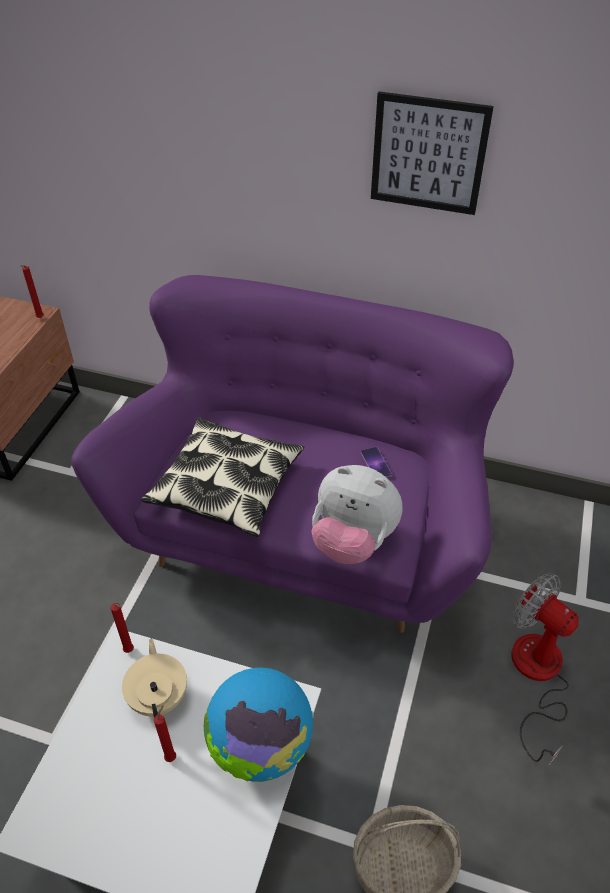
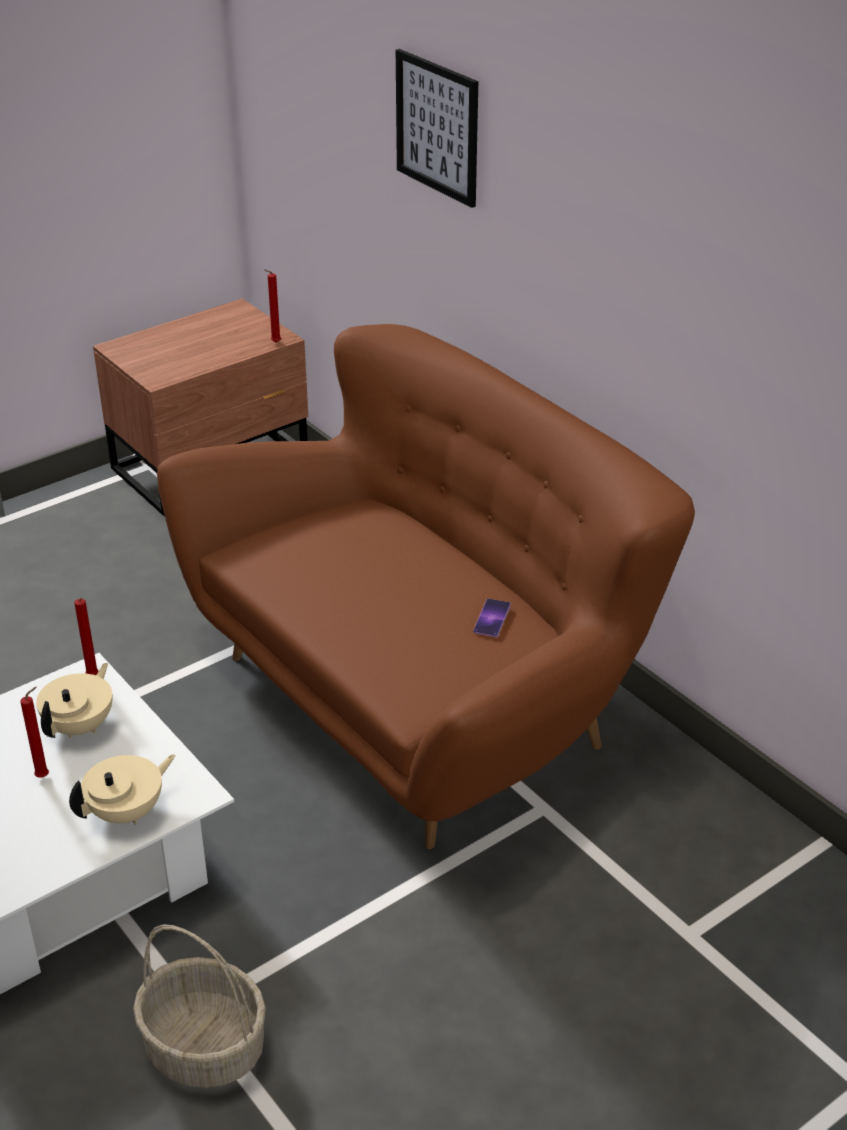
camera: 35 degrees right, 10 degrees down
purple sofa [71,275,514,633] -> brown sofa [157,324,695,849]
pillow [142,417,304,537] -> none
globe [204,668,314,782] -> beige teapot [69,755,175,825]
plush toy [312,465,402,564] -> none
picture [371,91,494,215] -> picture moved to [396,49,478,208]
fan [511,574,579,764] -> none

